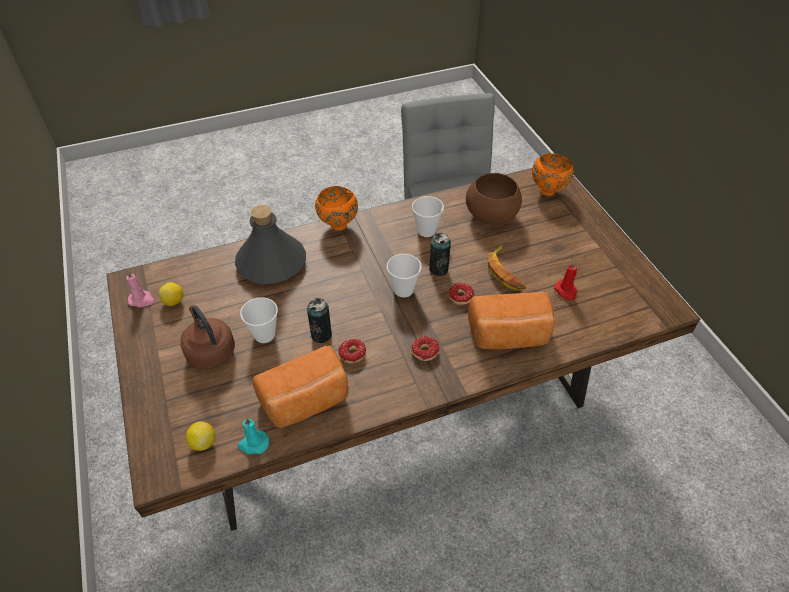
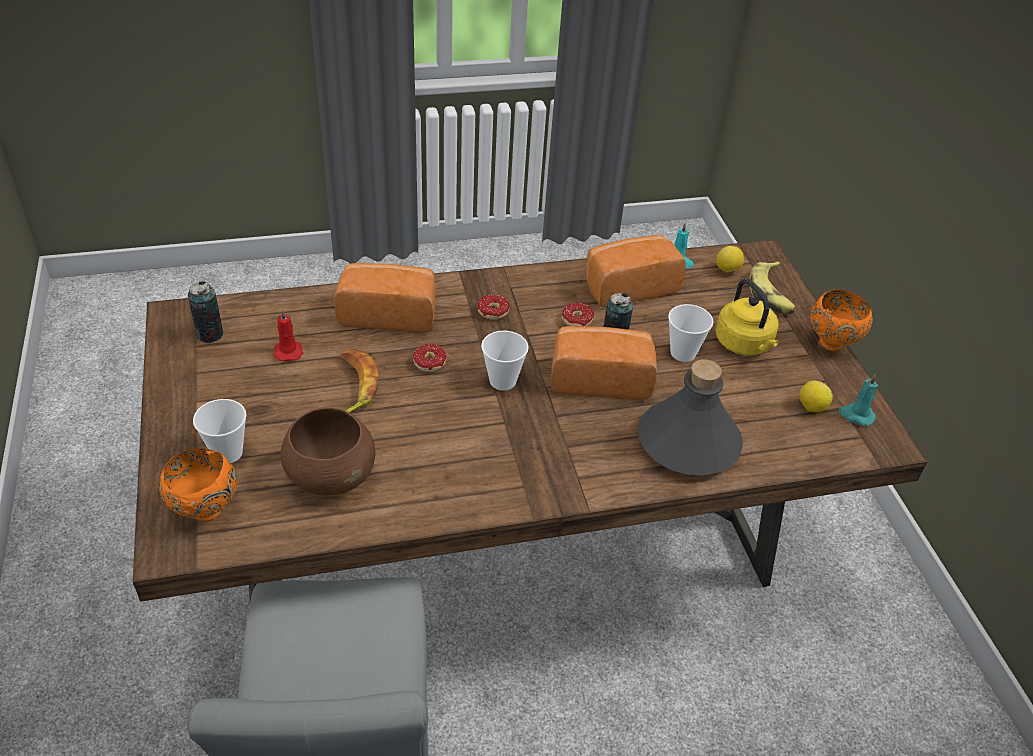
camera: 175 degrees left, 5 degrees down
pink candle [126,271,154,307] -> turquoise candle [839,374,878,426]
brown kettle [180,305,235,369] -> yellow kettle [715,279,779,356]
orange bowl [315,186,358,231] -> orange bowl moved to [810,289,873,351]
cup [412,196,444,237] -> cup moved to [193,399,246,463]
can [429,233,451,276] -> can moved to [188,281,223,343]
none -> bread [551,326,657,400]
none -> banana [749,261,796,314]

